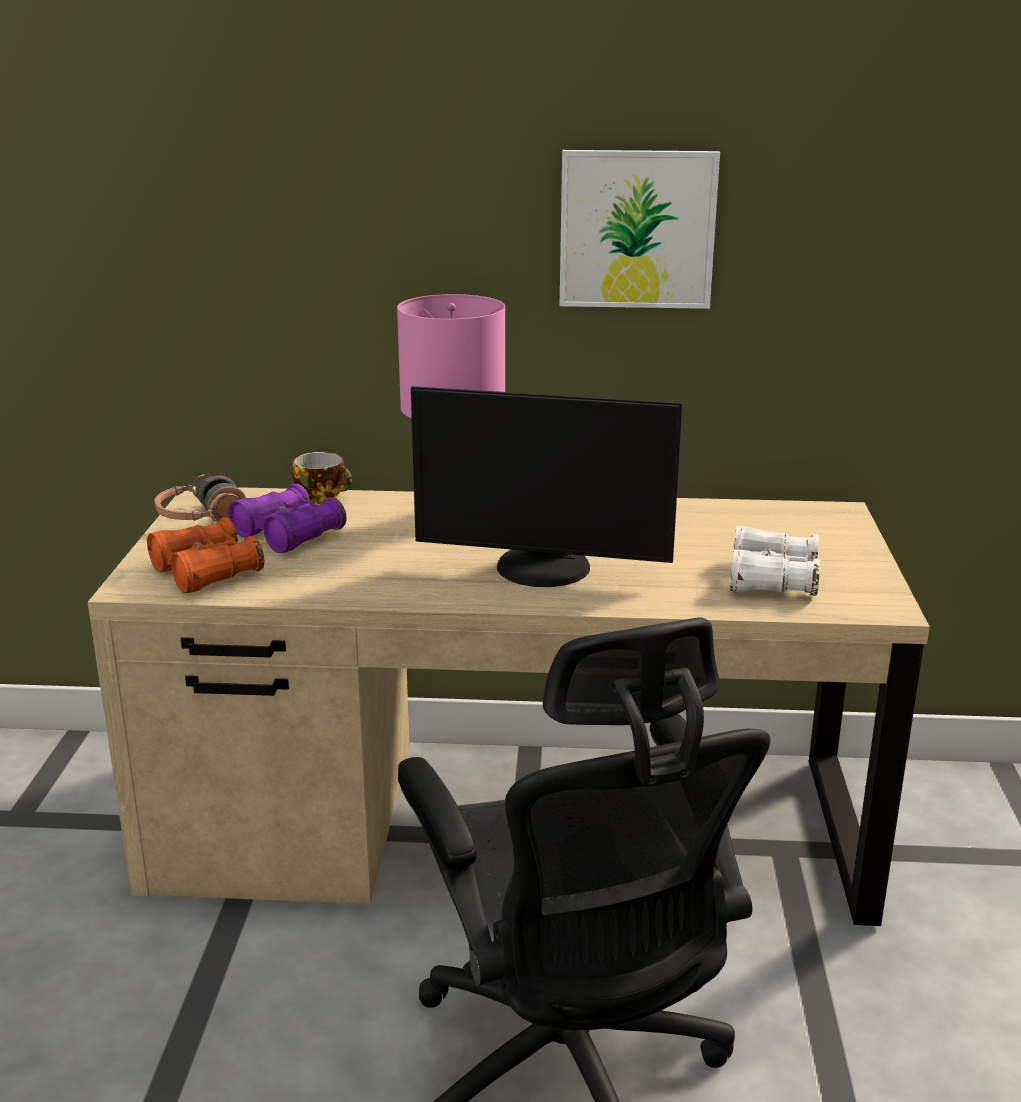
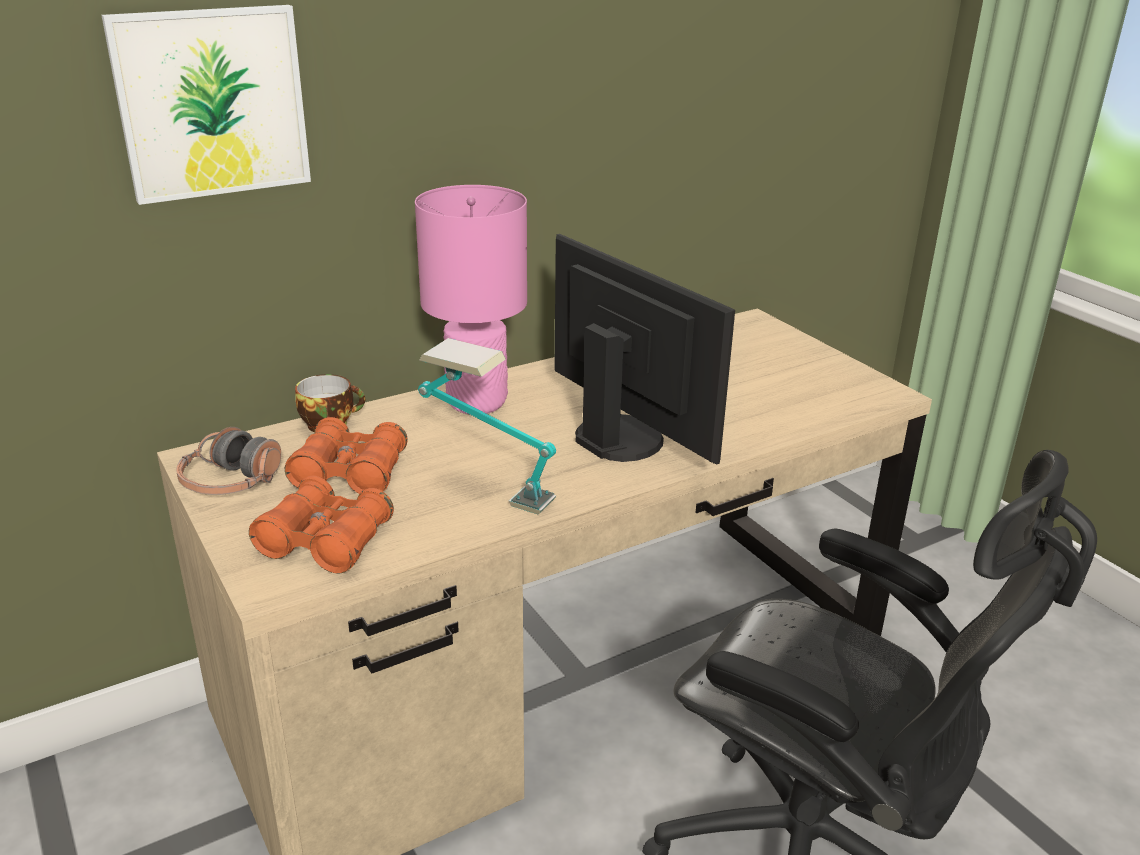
camera: 35 degrees left, 5 degrees up
purple binoculars [228,484,346,553] -> orange binoculars [285,417,408,494]
monitor [411,386,682,587] -> monitor turned 105 degrees counterclockwise [554,234,735,465]
picture [560,150,720,309] -> picture moved to [102,5,311,205]
white binoculars [730,526,820,596] -> none
none -> table lamp [418,338,557,515]

